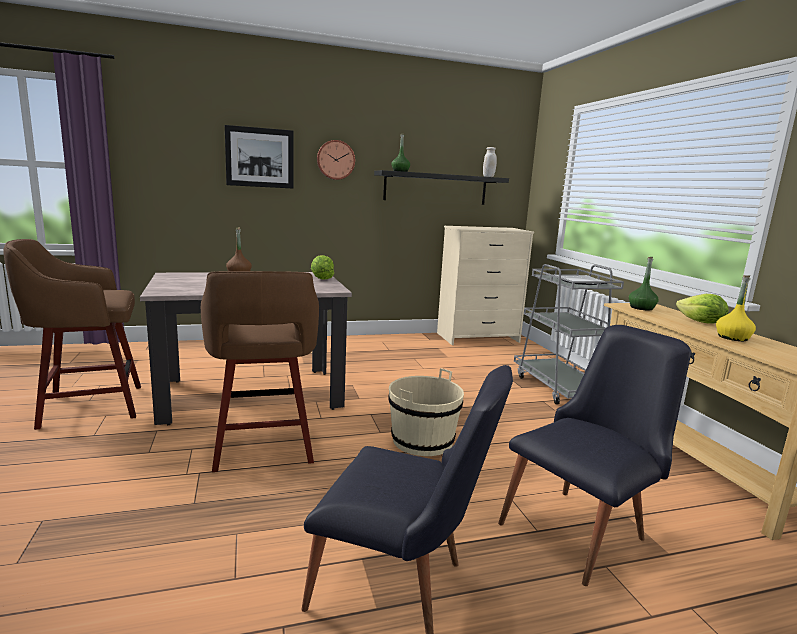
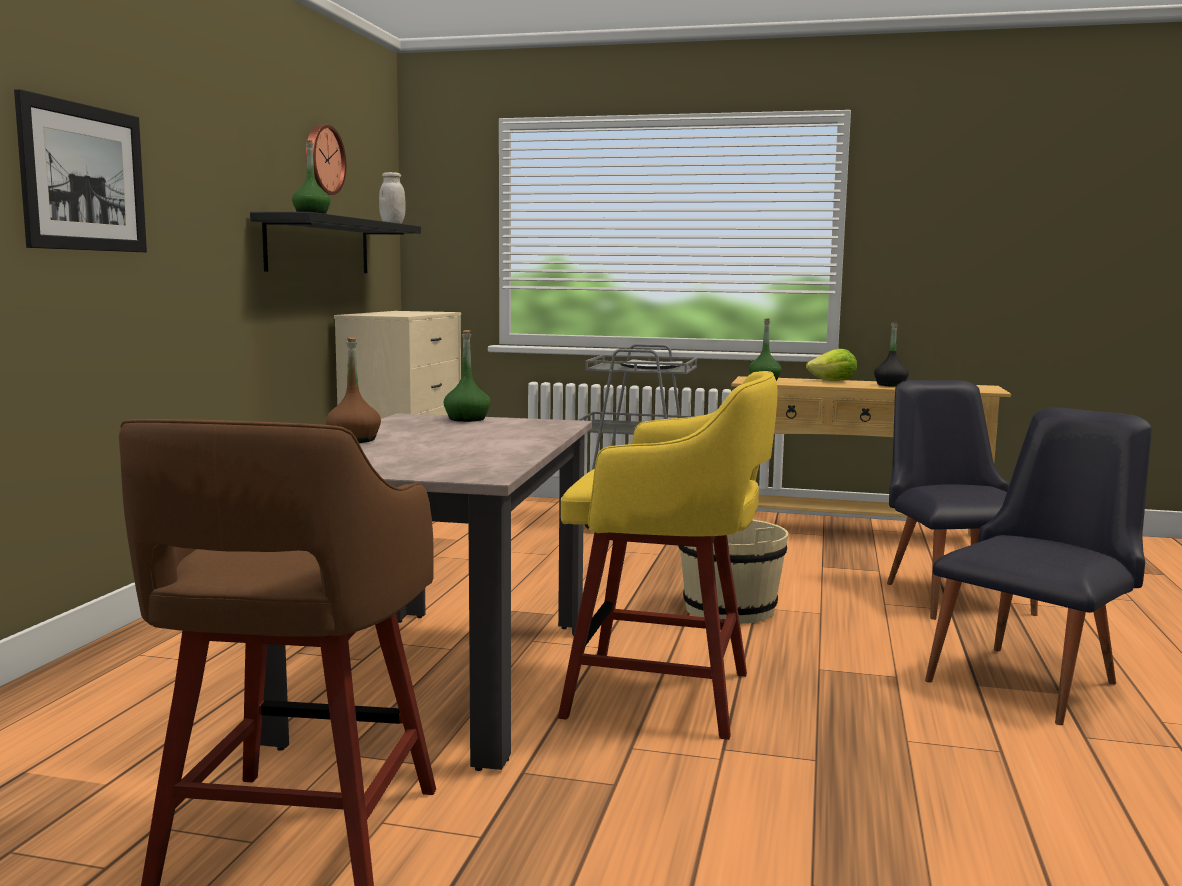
camera: 60 degrees left, 5 degrees down
brown stool [201,271,319,472] -> yellow stool [558,371,778,740]
lettuce [311,255,334,280] -> green bottle [444,330,490,422]
wall clock [317,140,355,180] -> wall clock moved to [306,125,346,195]
yellow bottle [716,275,756,341] -> black bottle [874,321,909,387]

